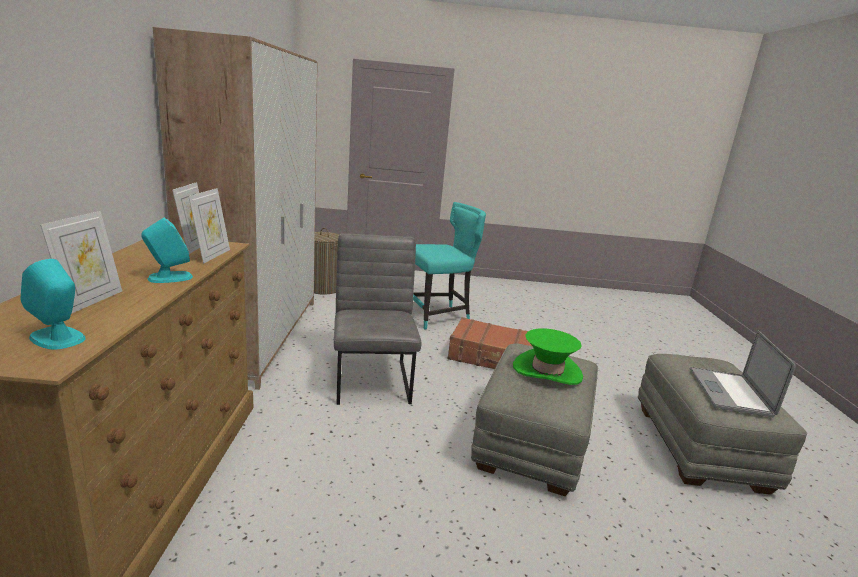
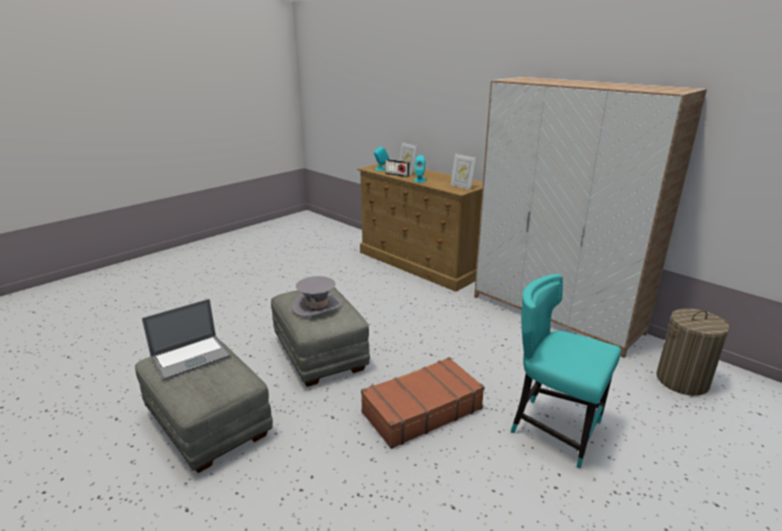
camera: 135 degrees right, 5 degrees up
picture frame [188,188,230,263] -> none
grey chair [334,233,422,405] -> none
turquoise chair [413,202,486,329] -> turquoise chair turned 105 degrees clockwise [511,274,621,468]
green hat [513,328,583,385] -> grey hat [292,276,342,317]
laptop [690,330,796,417] -> laptop turned 90 degrees clockwise [142,299,231,381]
none -> radio [385,159,409,177]

